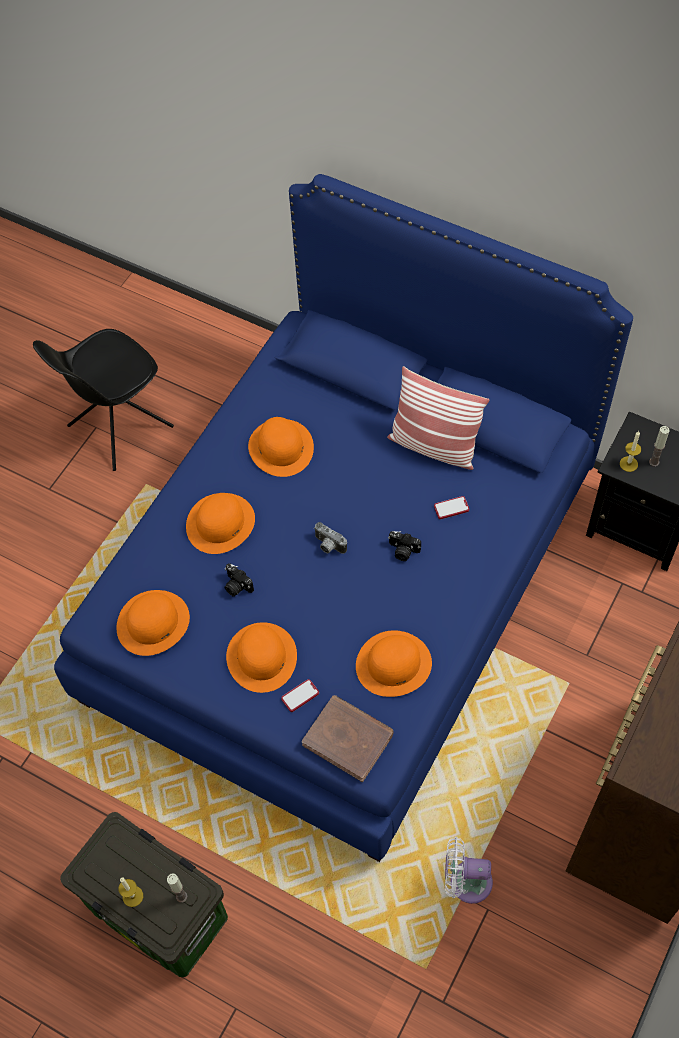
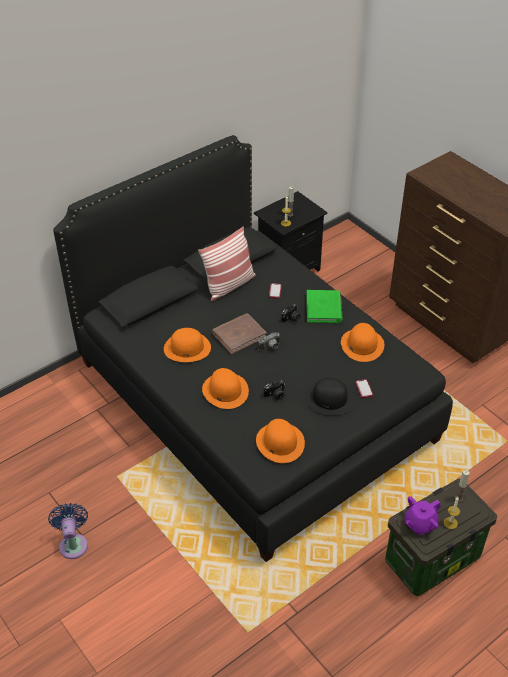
camera: 70 degrees left, 15 degrees down
black chair [33,329,174,471] -> none
blue bed [54,174,633,862] -> black bed [53,135,453,562]
orange hat [226,622,297,693] -> black hat [305,378,355,415]
brown book [302,695,394,782] -> brown book moved to [212,313,267,354]
white fan [445,837,493,904] -> none
none -> blue fan [48,503,88,559]
none -> green book [307,290,343,323]
none -> purple teapot [405,496,441,535]

